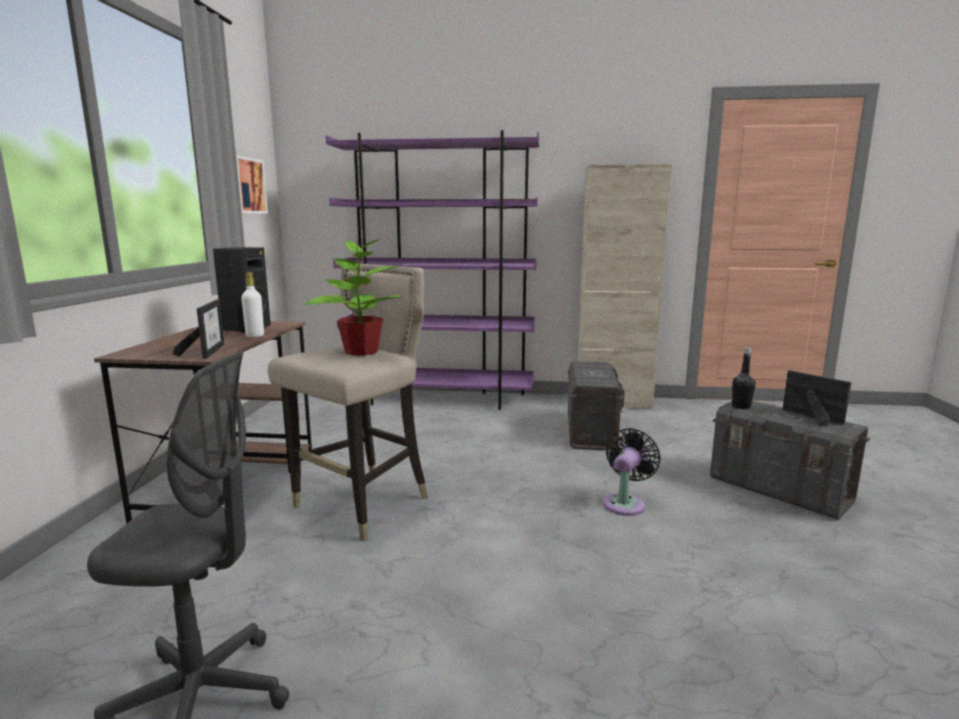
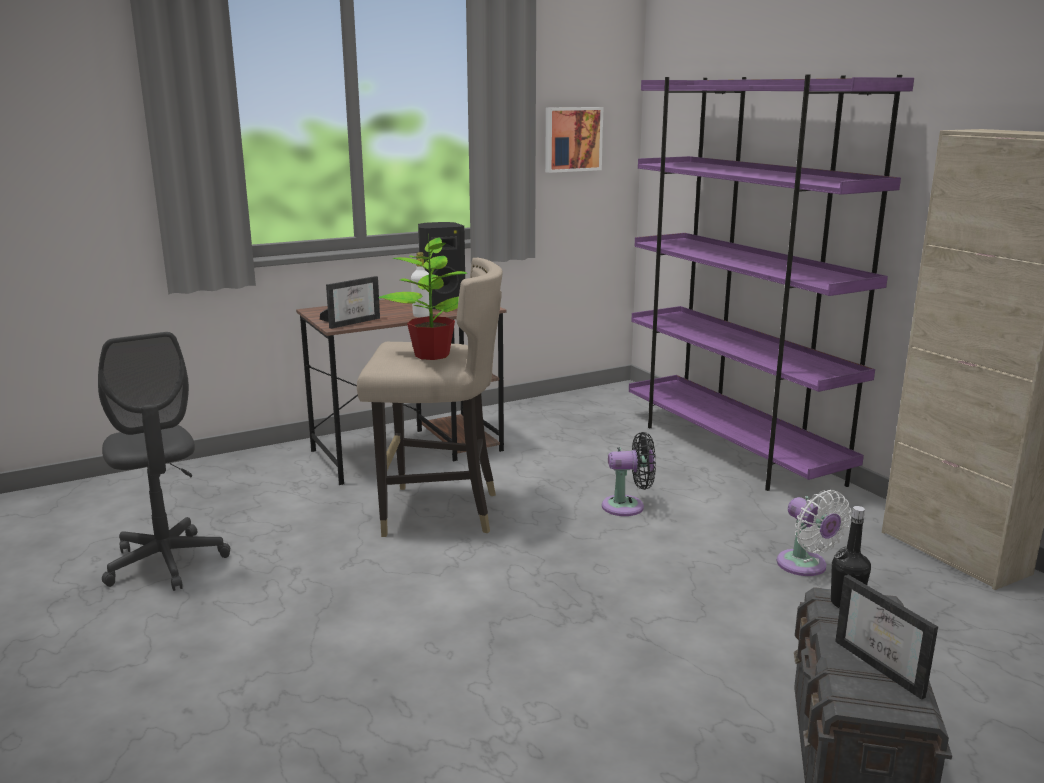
camera: 55 degrees right, 5 degrees up
grey storage box [568,361,625,451] -> white fan [777,490,851,576]
black fan [603,428,661,516] -> black fan moved to [602,432,656,516]
picture frame [782,370,852,427] -> picture frame turned 135 degrees clockwise [835,575,938,700]

